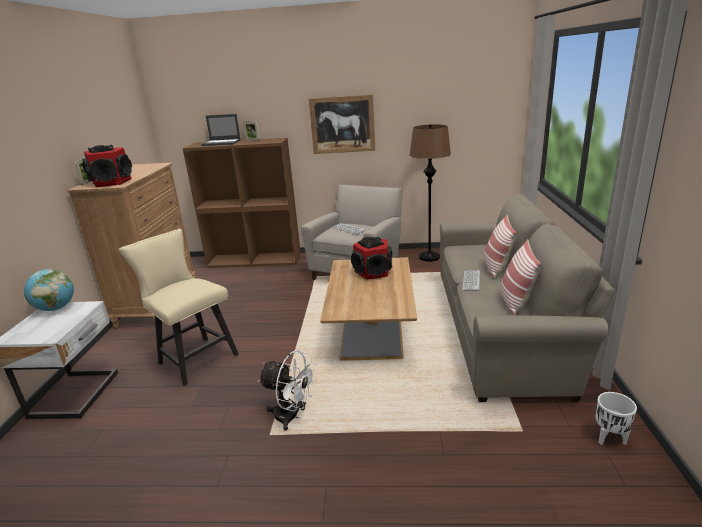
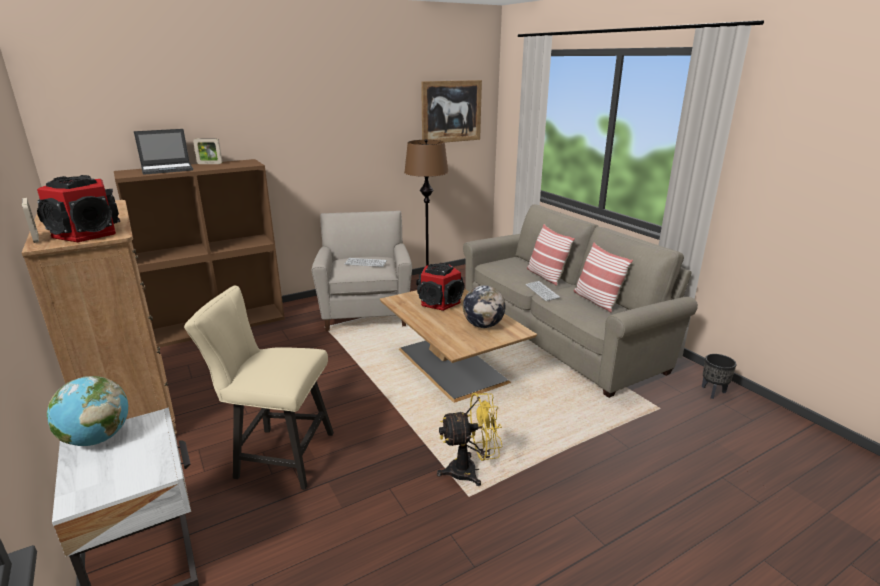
camera: 35 degrees left, 0 degrees up
white fan [258,350,316,431] -> yellow fan [437,393,502,486]
picture [309,94,375,154] -> picture moved to [421,80,482,143]
white planter [596,392,637,445] -> black planter [702,354,737,399]
none -> globe [463,285,505,328]

